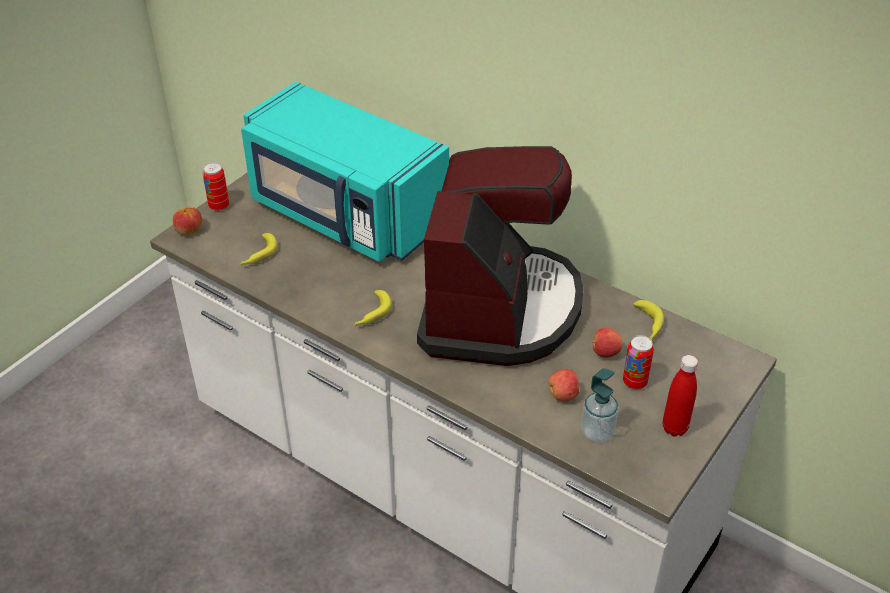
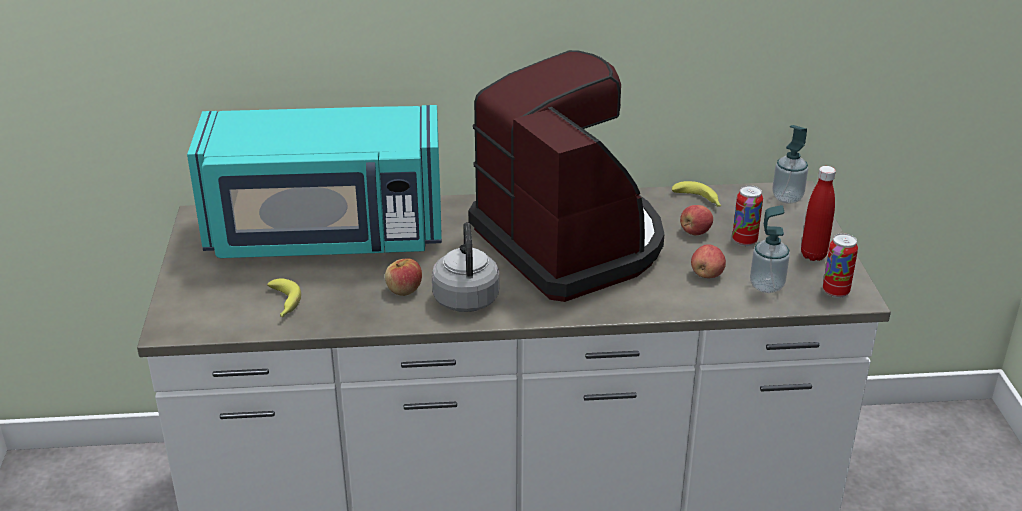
camera: 40 degrees left, 10 degrees down
apple [173,207,202,235] -> apple moved to [385,259,422,296]
can [203,162,229,211] -> can moved to [823,233,858,298]
banana [354,290,392,326] -> grey kettle [432,222,499,312]
none -> soap dispenser [772,125,808,204]

